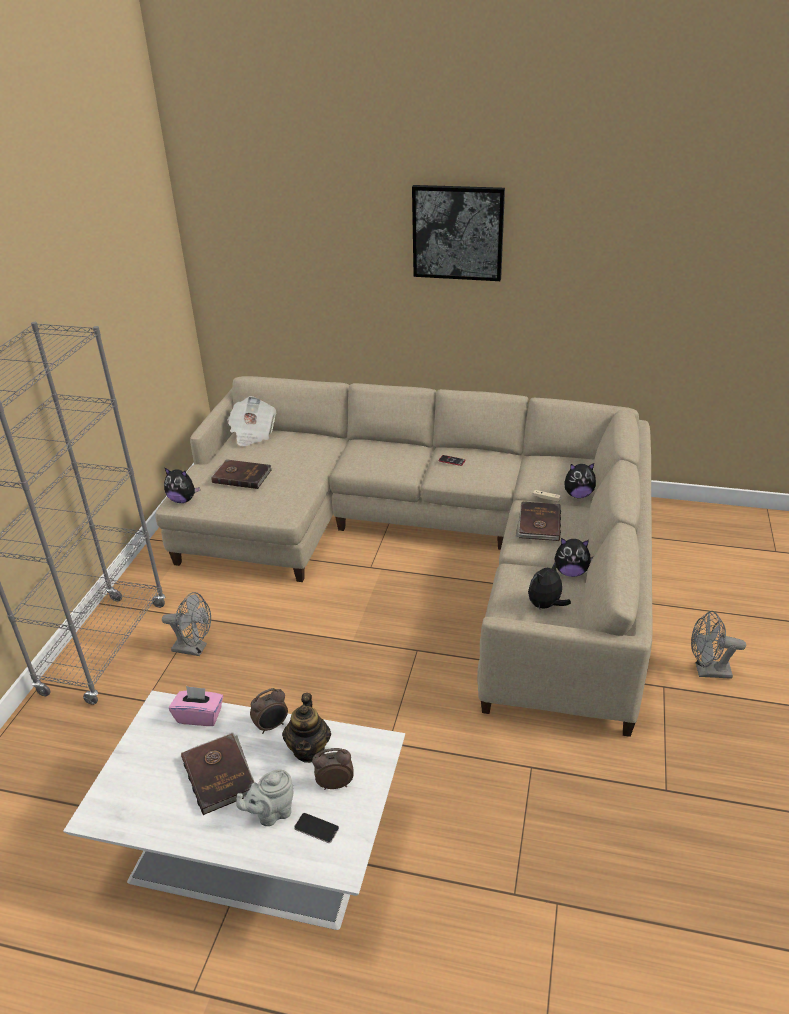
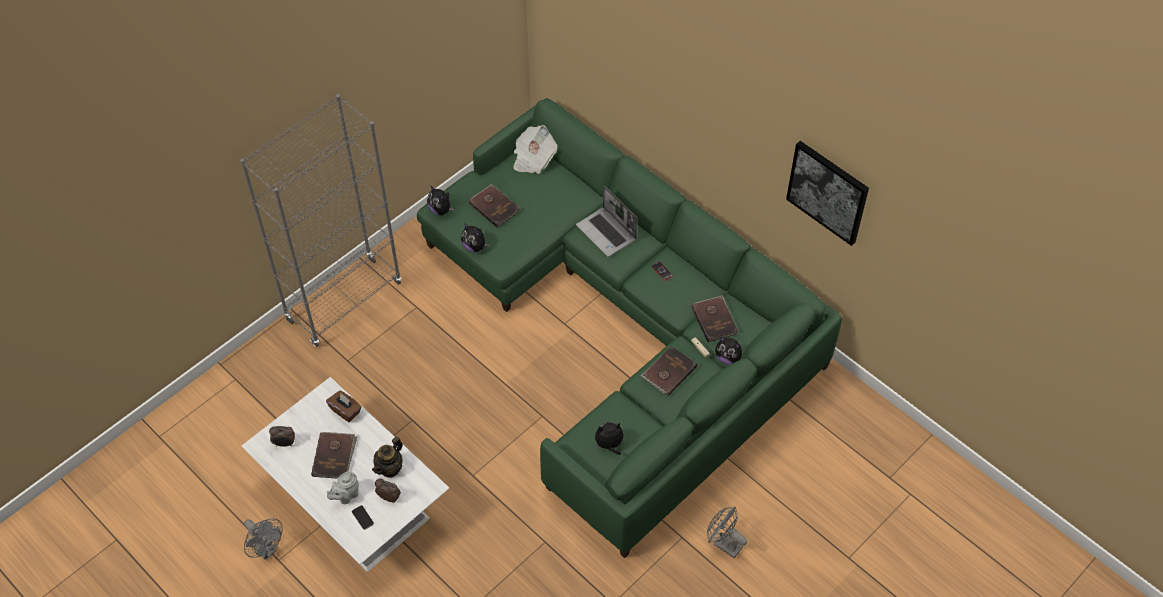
camera: 30 degrees right, 20 degrees up
beige sofa [155,376,652,737] -> green sofa [417,98,842,558]
grey fan [162,592,211,656] -> grey fan moved to [244,519,283,560]
pink tissue box [169,686,223,726] -> brown tissue box [326,391,362,422]
grey teapot [236,769,293,826] -> grey teapot turned 45 degrees counterclockwise [327,472,359,504]
alarm clock [250,688,288,734] -> alarm clock moved to [269,426,295,447]
picture [412,185,505,281] -> picture moved to [786,141,869,246]
plush toy [554,538,593,577] -> plush toy moved to [461,223,490,252]
none -> laptop [576,186,637,257]
none -> brown book [692,295,738,342]

